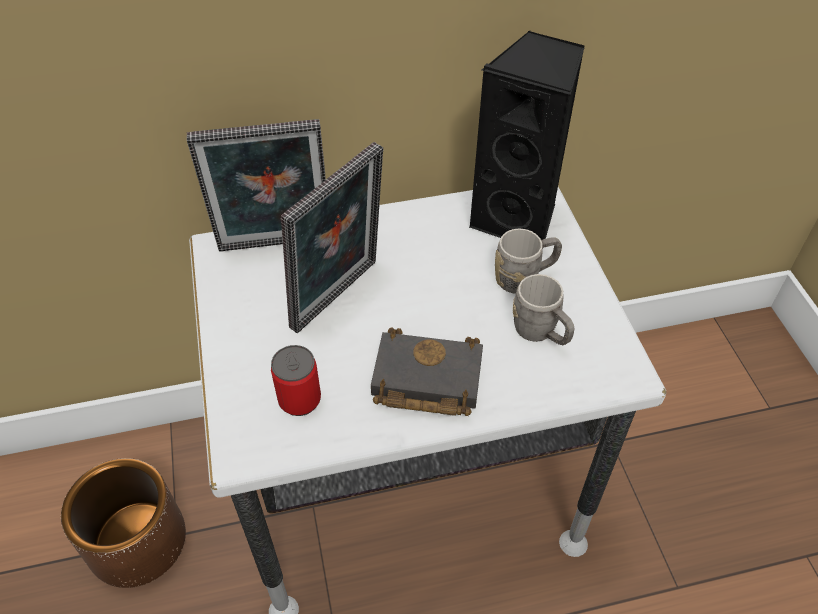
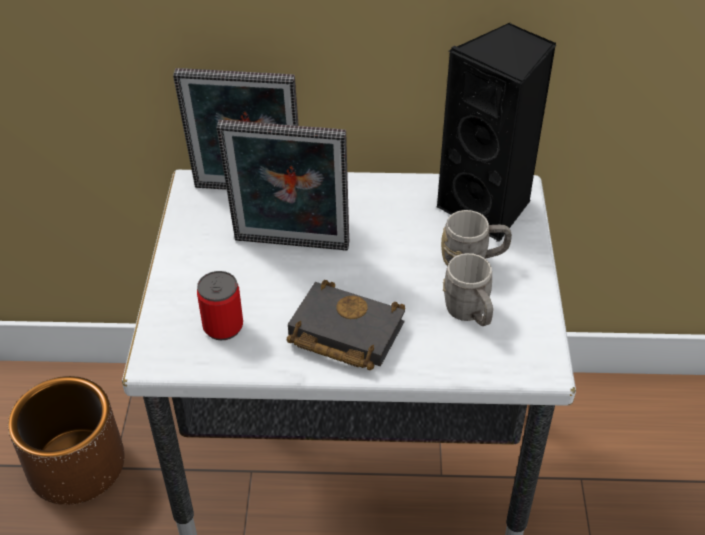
camera: 15 degrees right, 5 degrees down
picture frame [281,142,383,333] -> picture frame turned 45 degrees clockwise [217,120,349,251]

